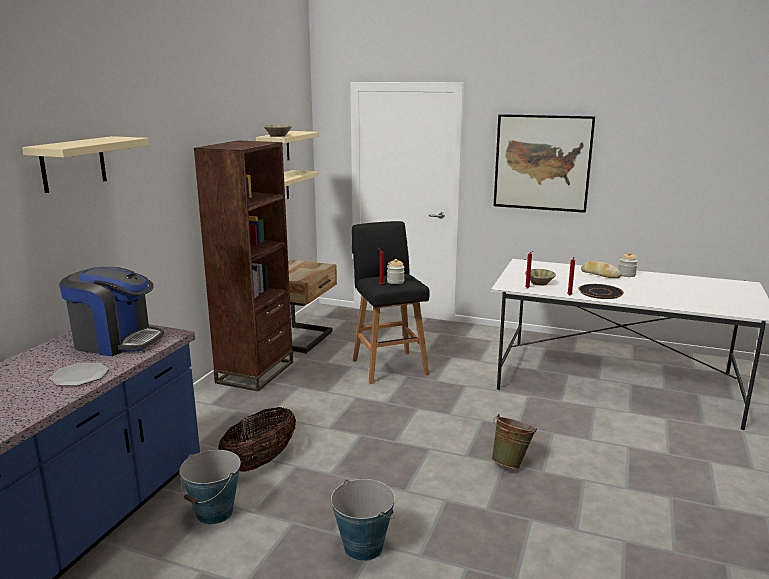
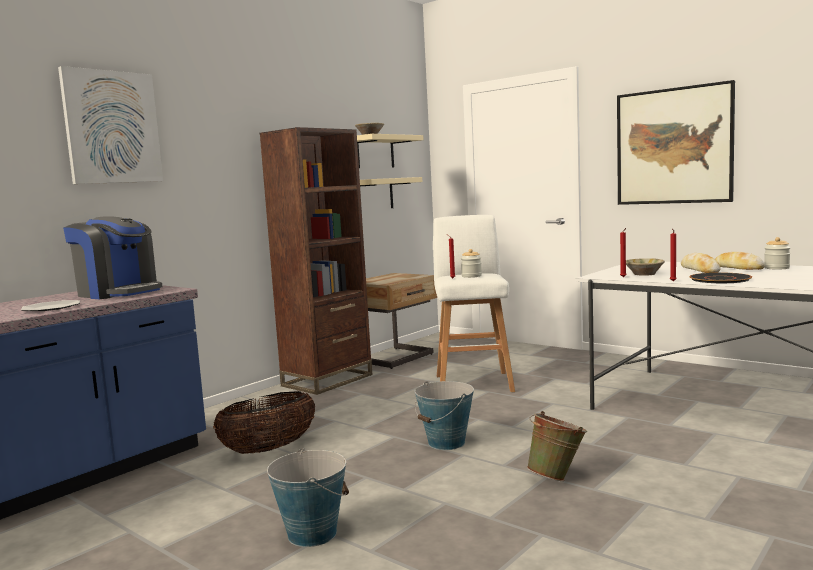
camera: 20 degrees right, 10 degrees down
beige shelf [22,136,149,193] -> picture [58,66,163,184]
bucket [179,450,241,524] -> bucket moved to [415,381,474,450]
black stool [352,221,430,384] -> white stool [433,215,515,392]
none -> bread [681,253,721,273]

